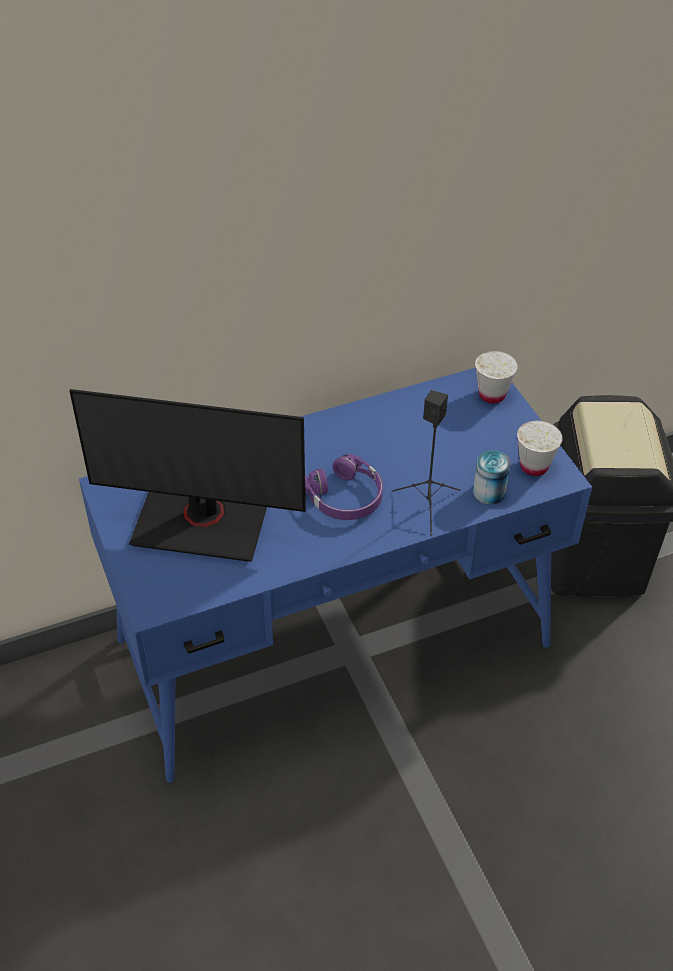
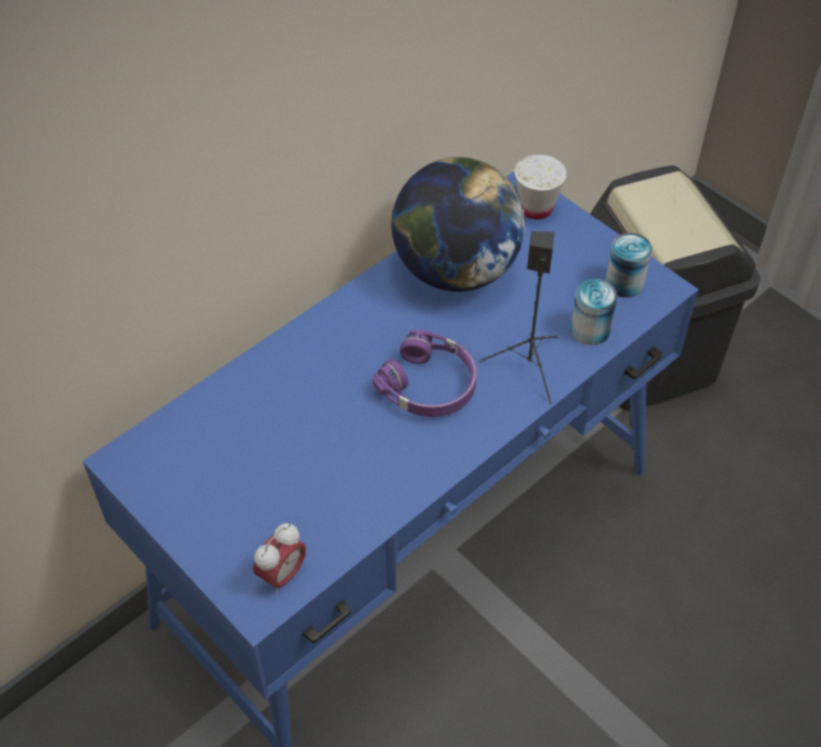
camera: 20 degrees left, 5 degrees up
monitor [70,389,306,562] -> none
white cup [517,421,563,476] -> can [605,233,652,298]
none -> alarm clock [253,523,306,594]
none -> globe [392,157,525,292]

